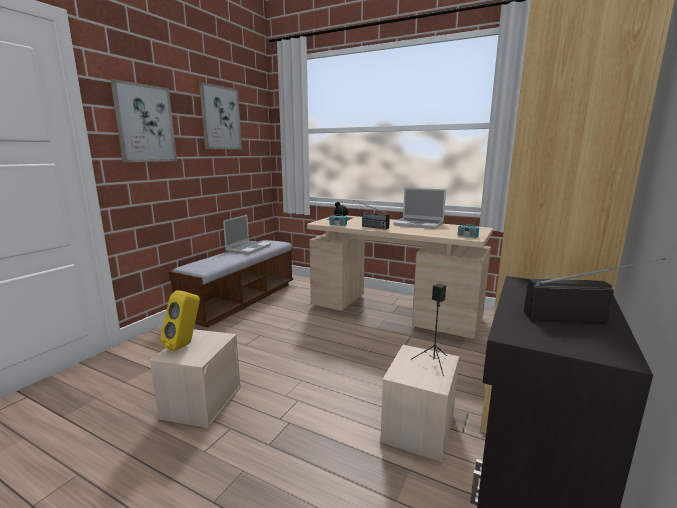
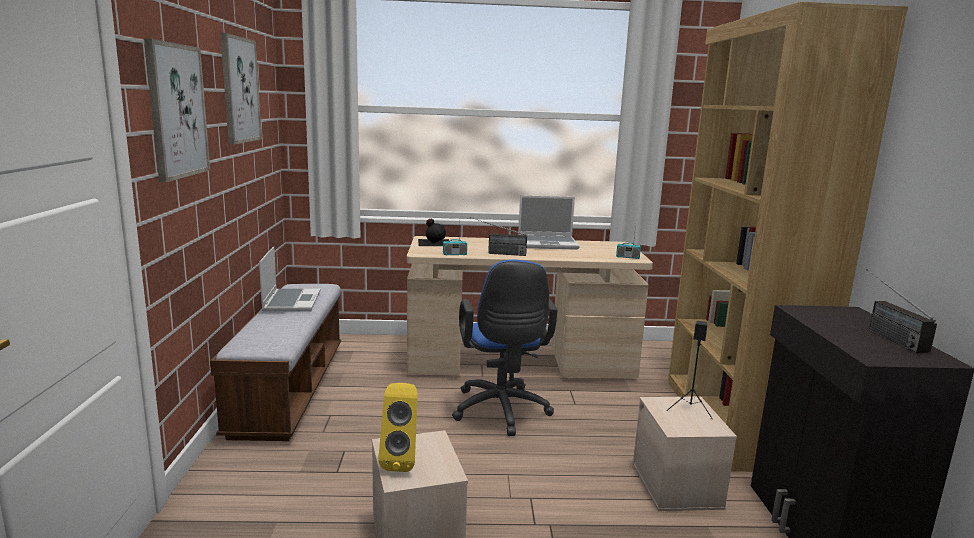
camera: 30 degrees left, 0 degrees up
radio [524,258,665,322] -> radio turned 75 degrees counterclockwise [867,269,937,353]
none -> blue office chair [452,259,557,436]

